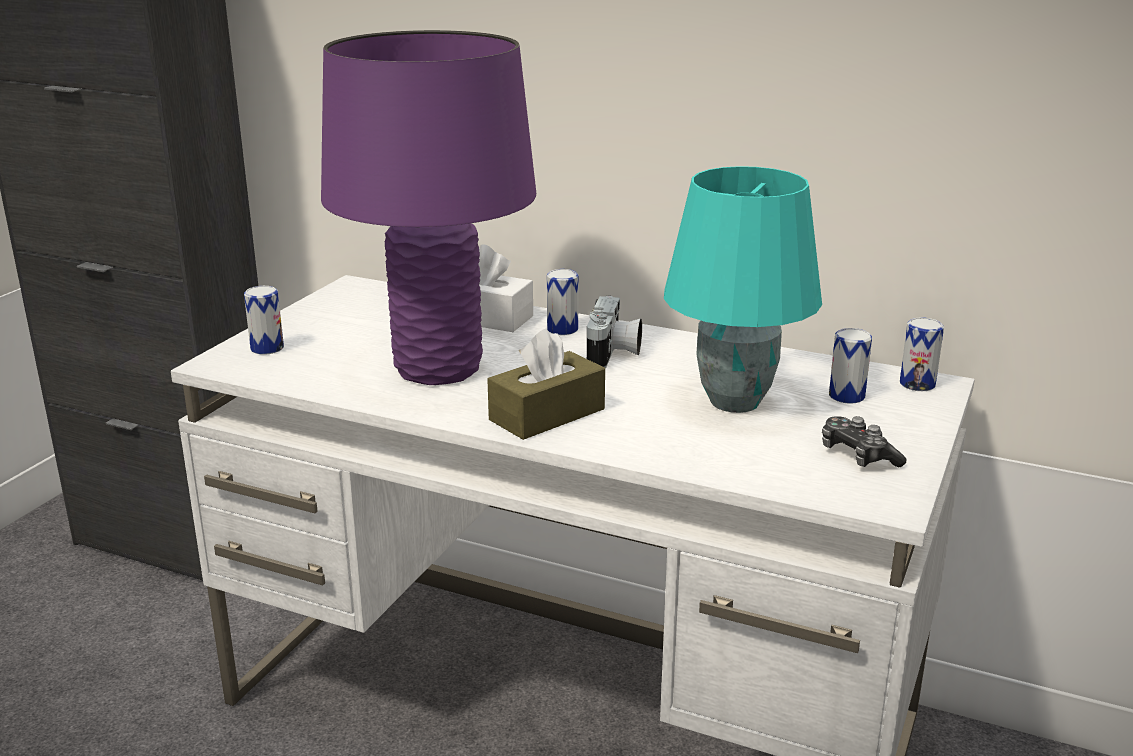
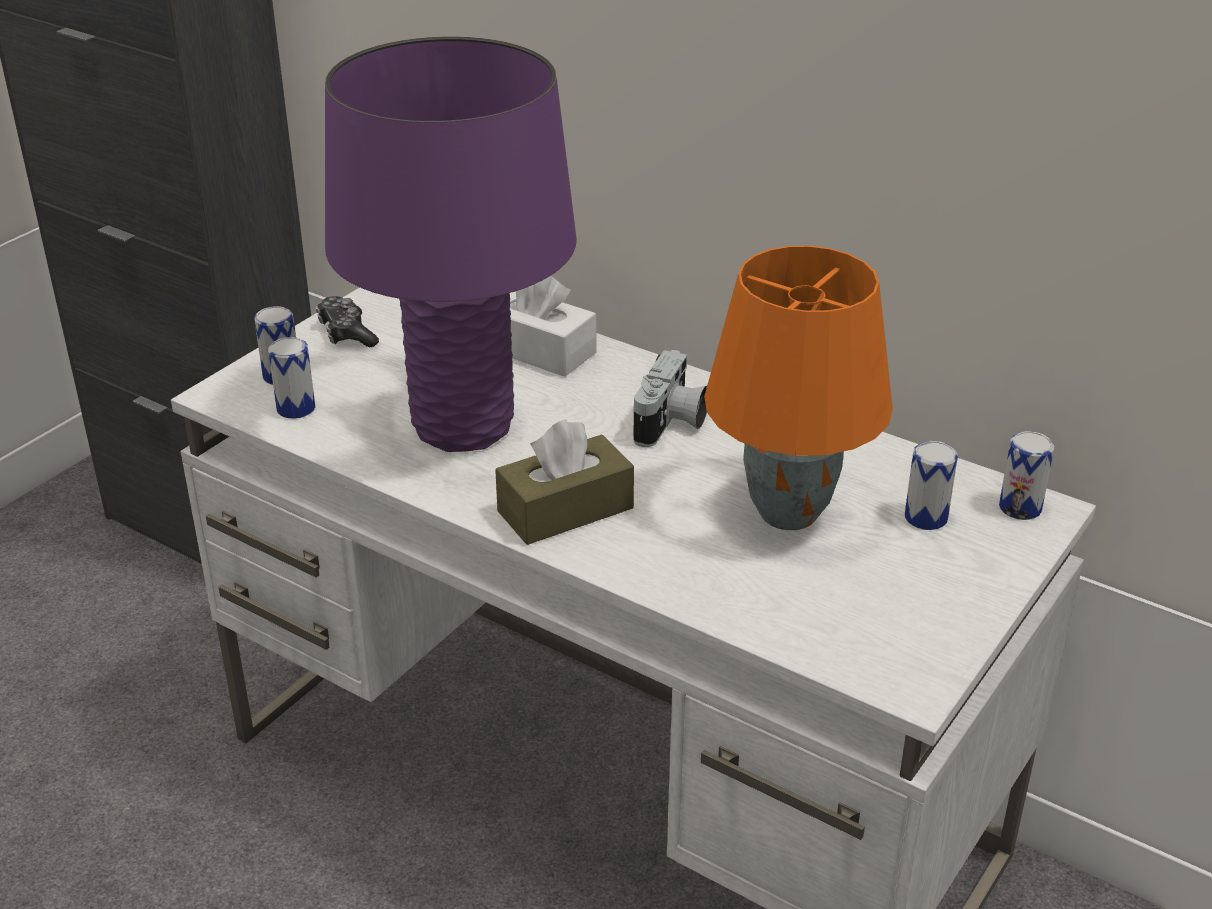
camera: 10 degrees right, 10 degrees up
can [547,269,579,335] -> can moved to [268,337,315,419]
turquoise table lamp [664,166,822,413] -> orange table lamp [704,246,893,530]
game controller [822,416,906,467] -> game controller moved to [316,296,379,348]

